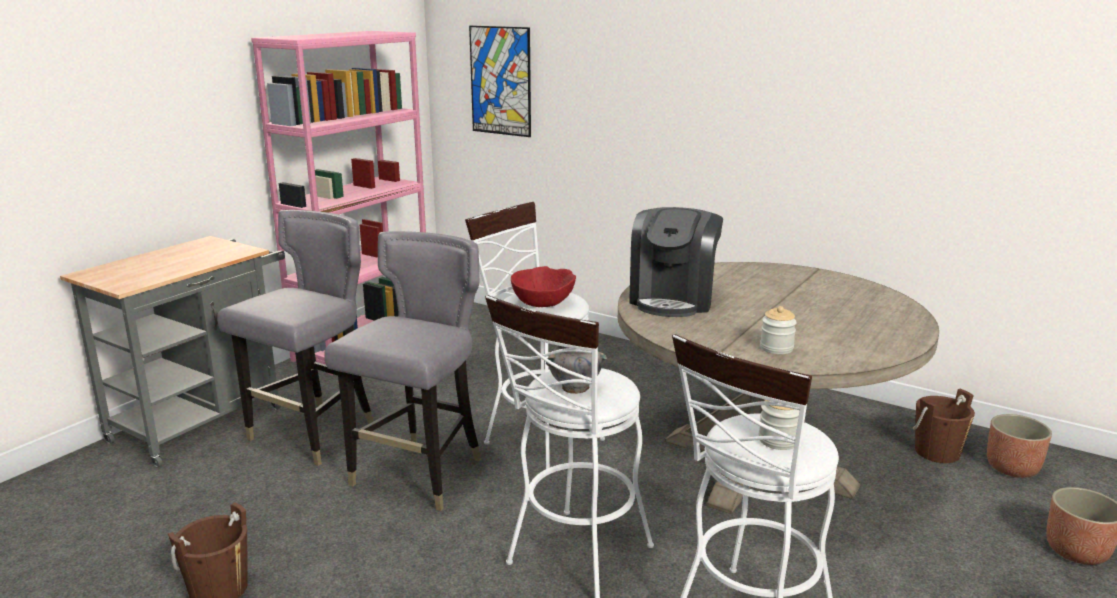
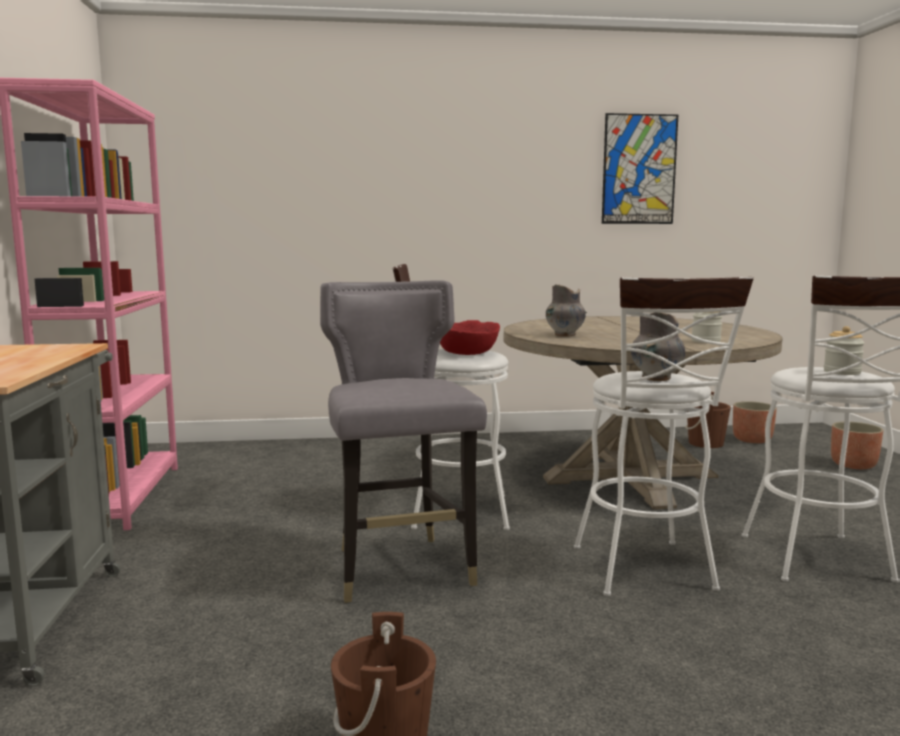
camera: 40 degrees left, 10 degrees down
grey chair [217,210,374,466] -> none
picture [469,26,531,137] -> picture moved to [602,113,678,224]
coffee machine [629,207,723,317] -> grey vase [546,284,587,337]

